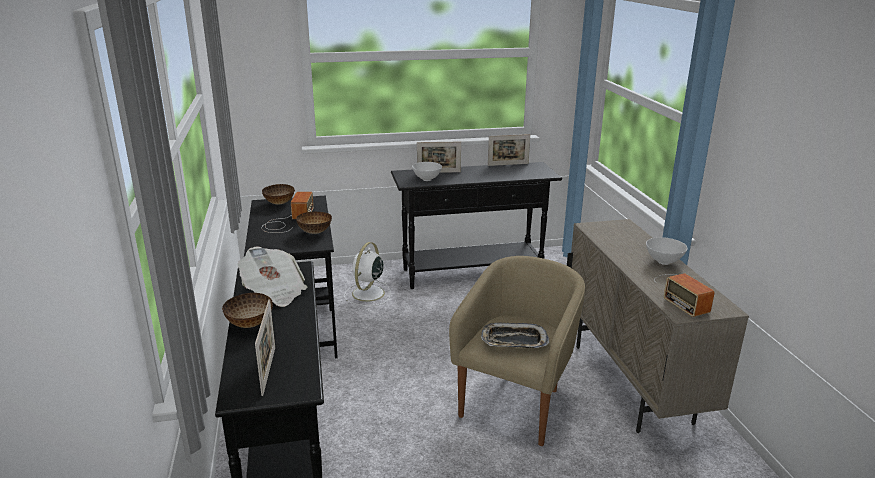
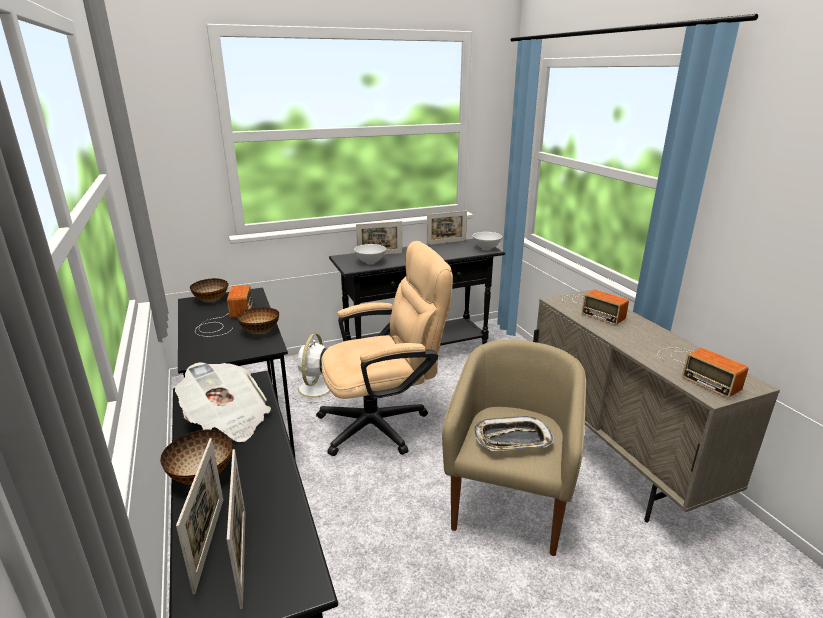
camera: 10 degrees left, 0 degrees up
white bowl [646,237,688,265] -> white bowl moved to [473,232,502,250]
none -> picture frame [176,438,223,594]
none -> beige office chair [316,241,453,456]
none -> radio [562,290,629,325]

